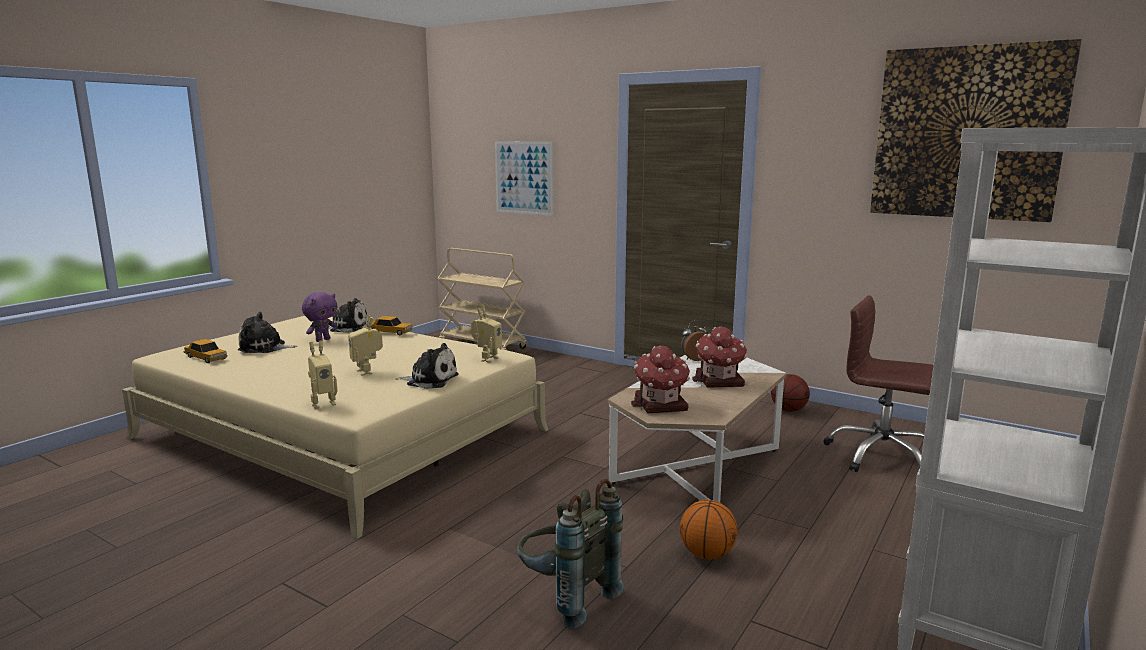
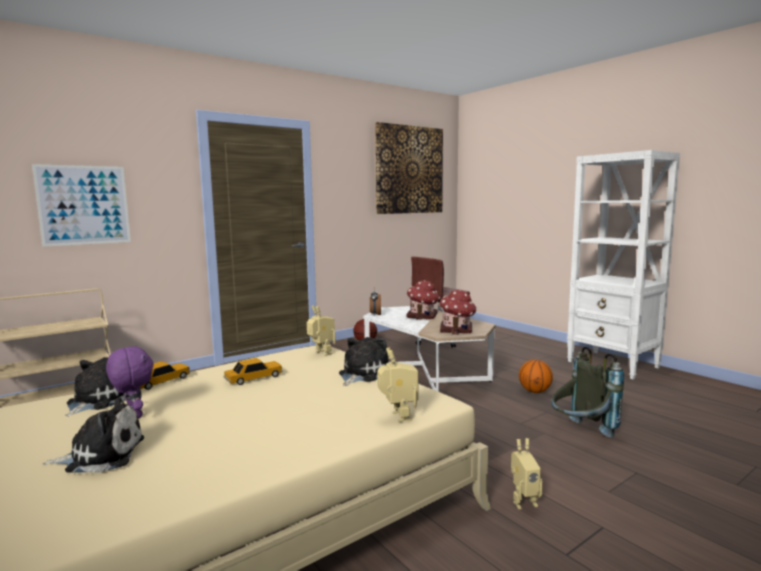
camera: 70 degrees left, 5 degrees down
toy car [184,339,228,363] -> toy car moved to [224,358,282,385]
plush toy [238,312,297,353] -> plush toy turned 120 degrees counterclockwise [43,397,144,473]
toy robot [348,315,383,376] -> toy robot moved to [511,438,543,509]

